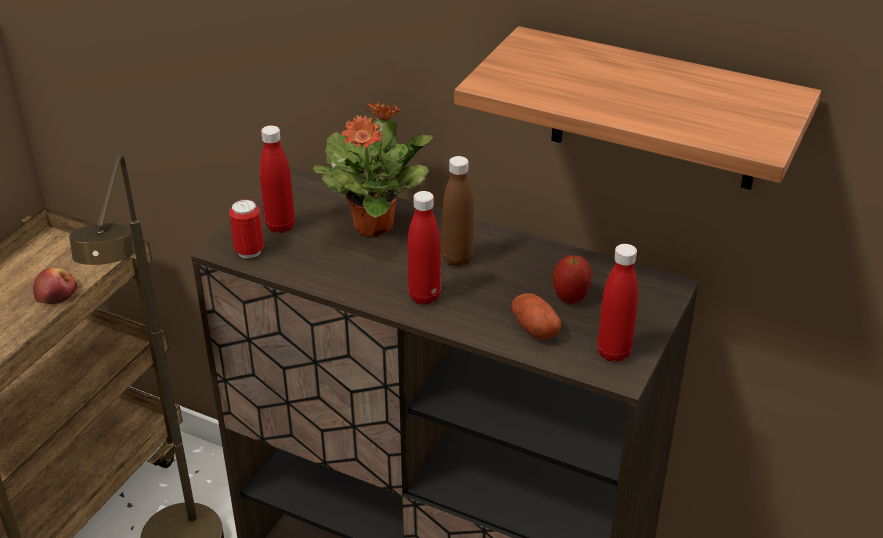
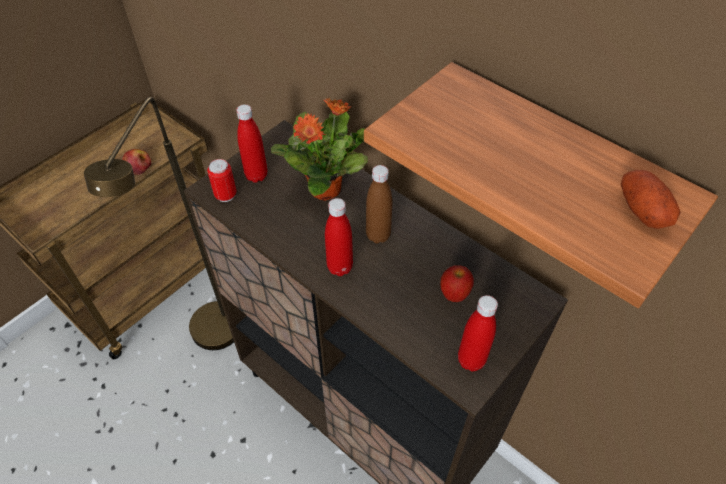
camera: 15 degrees right, 15 degrees up
potato [512,293,561,339] -> potato moved to [621,170,681,229]

